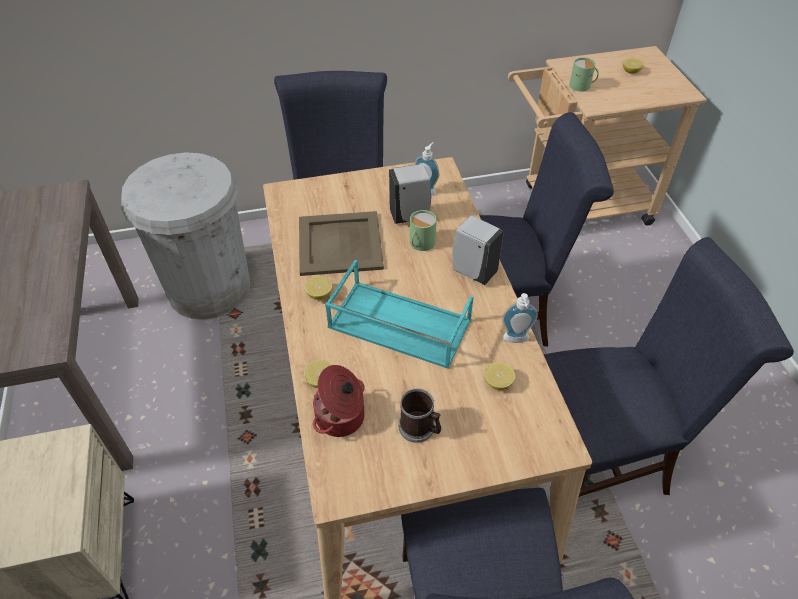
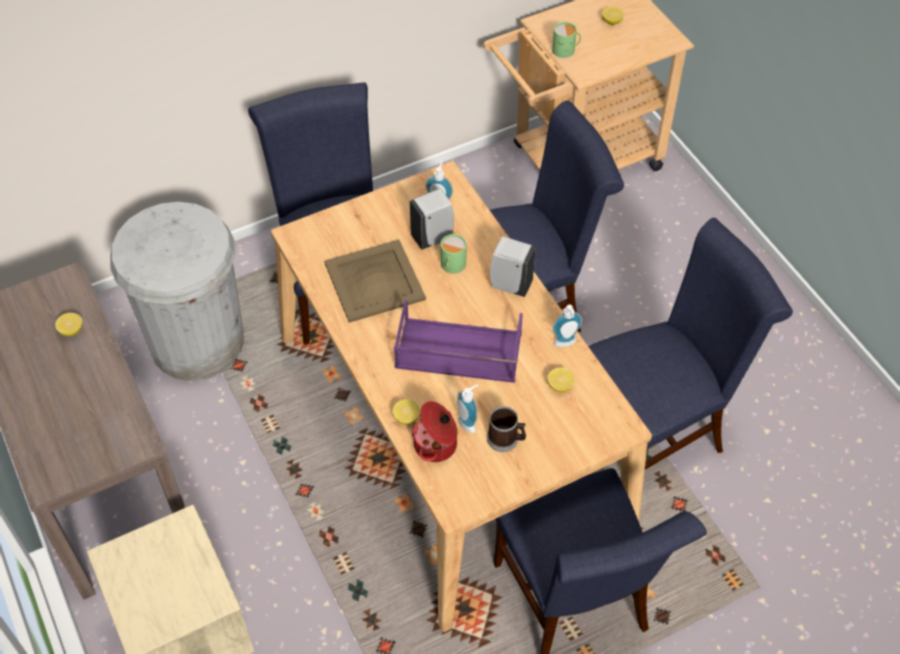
camera: 15 degrees left, 5 degrees up
lemon [304,276,332,300] -> lemon moved to [55,313,82,336]
turquoise tray [325,260,474,369] -> purple tray [394,300,523,383]
none -> soap dispenser [457,384,479,433]

